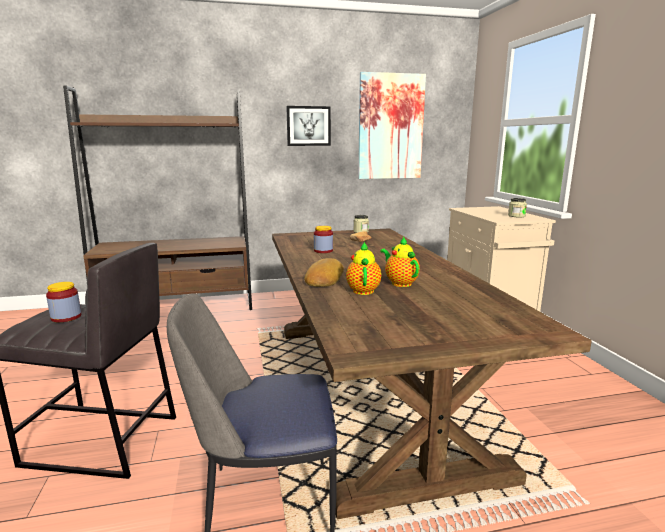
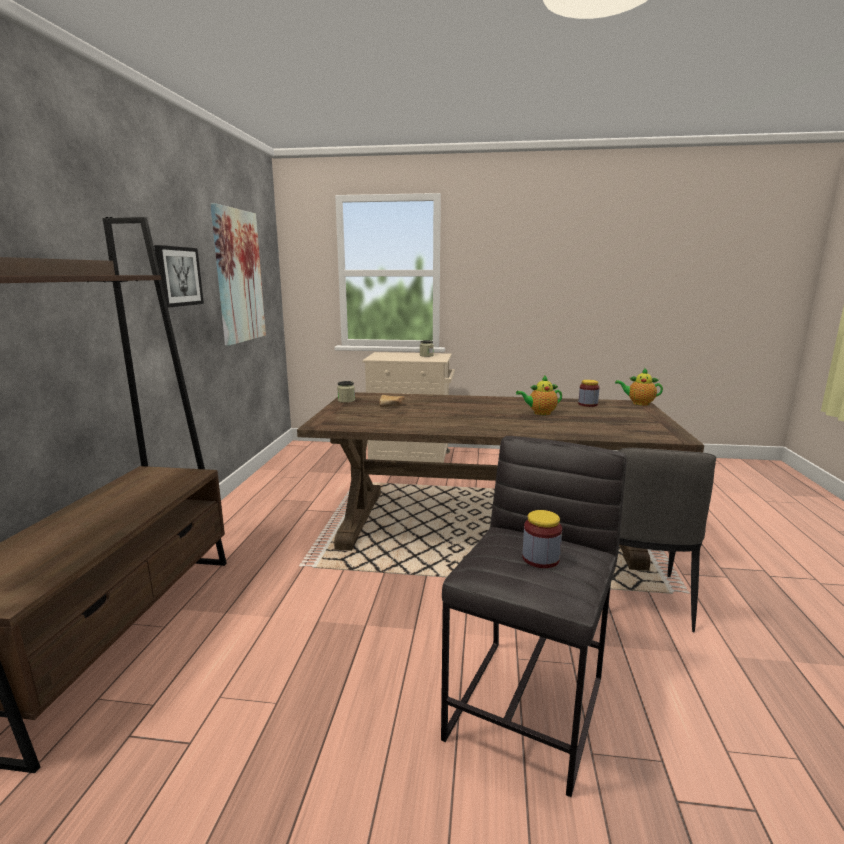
camera: 70 degrees left, 0 degrees up
bread [304,258,344,287] -> none
jar [314,226,333,253] -> jar moved to [578,380,599,407]
teapot [346,242,382,295] -> teapot moved to [615,368,663,406]

